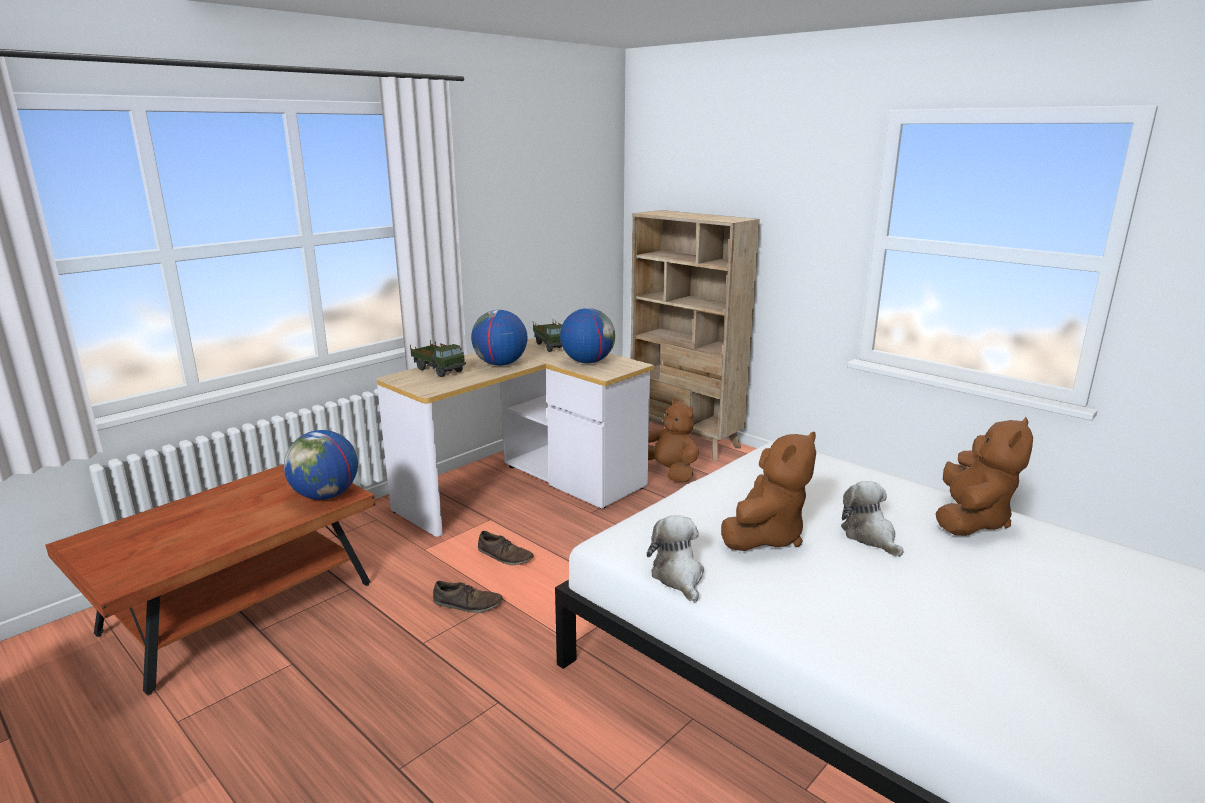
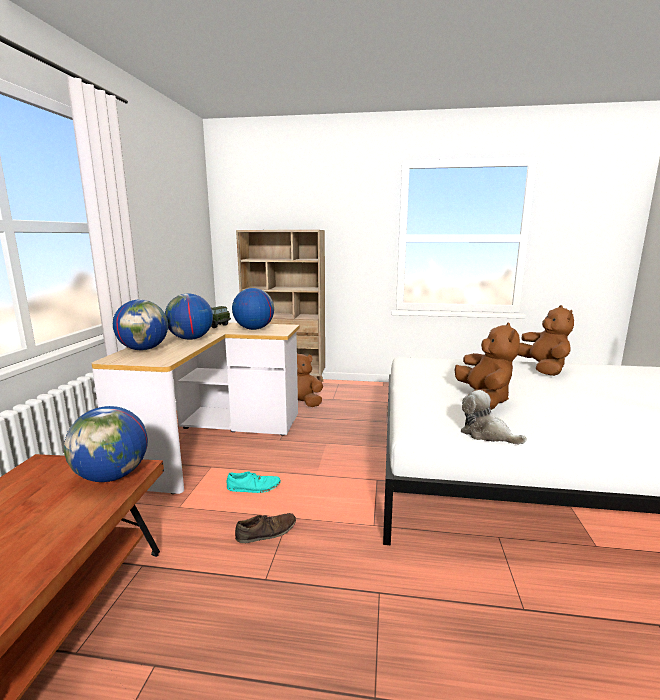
camera: 35 degrees left, 5 degrees down
toy truck [410,340,466,377] -> globe [113,299,168,350]
brown shoe [478,531,534,565] -> turquoise shoe [226,471,281,493]
plush toy [841,481,904,557] -> none

